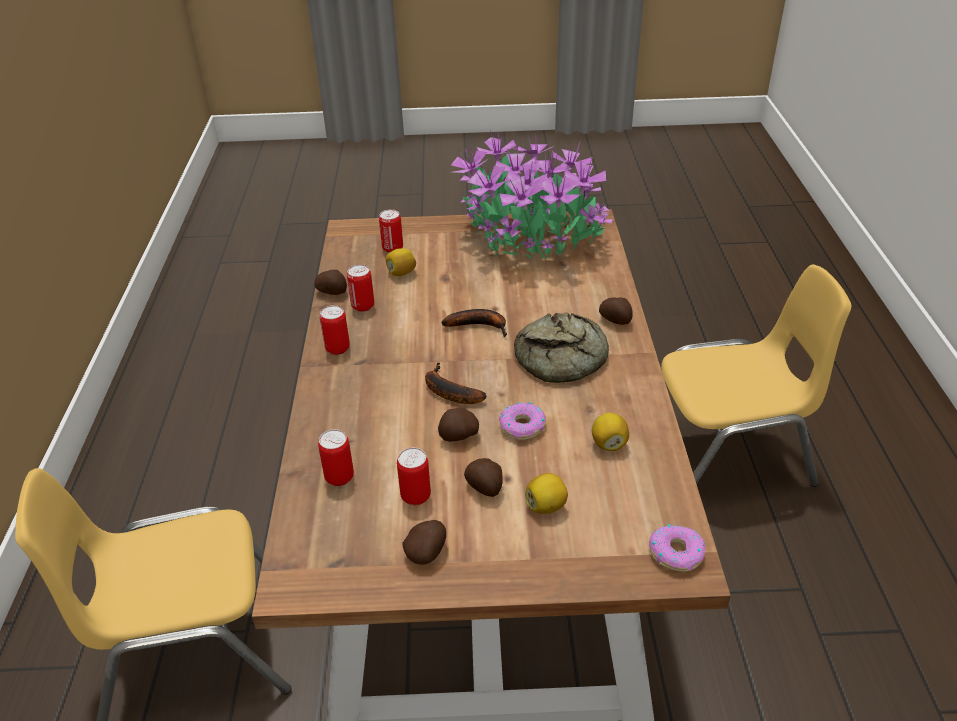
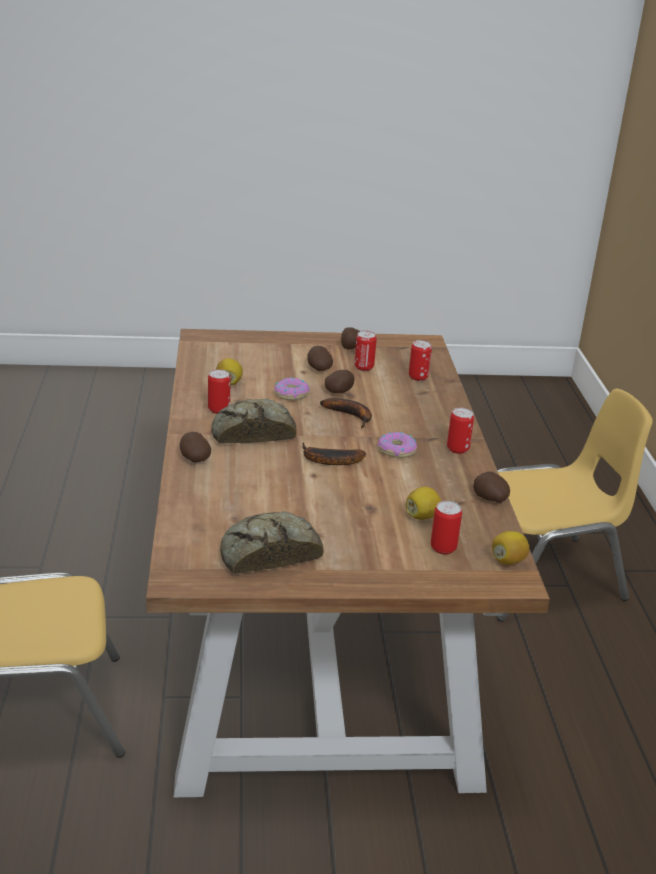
camera: 175 degrees right, 10 degrees down
can [347,264,374,312] -> can moved to [208,369,230,414]
potted plant [451,131,613,260] -> bread [220,511,324,574]
lemon [526,473,568,514] -> lemon moved to [492,531,529,565]
donut [649,524,706,572] -> donut moved to [378,432,417,458]

